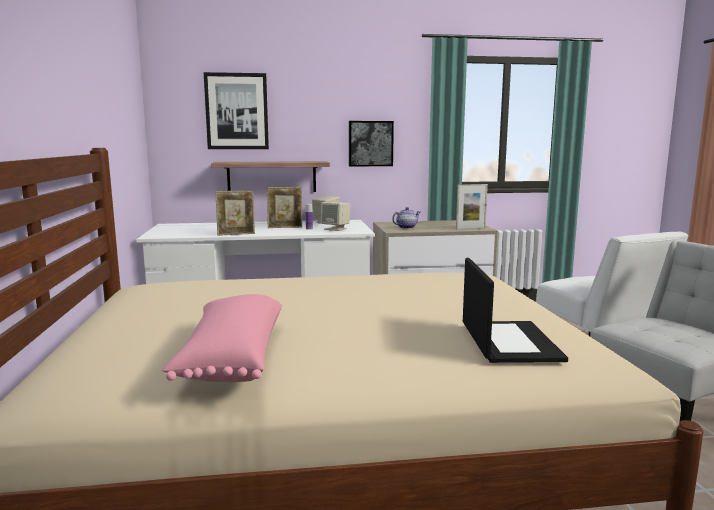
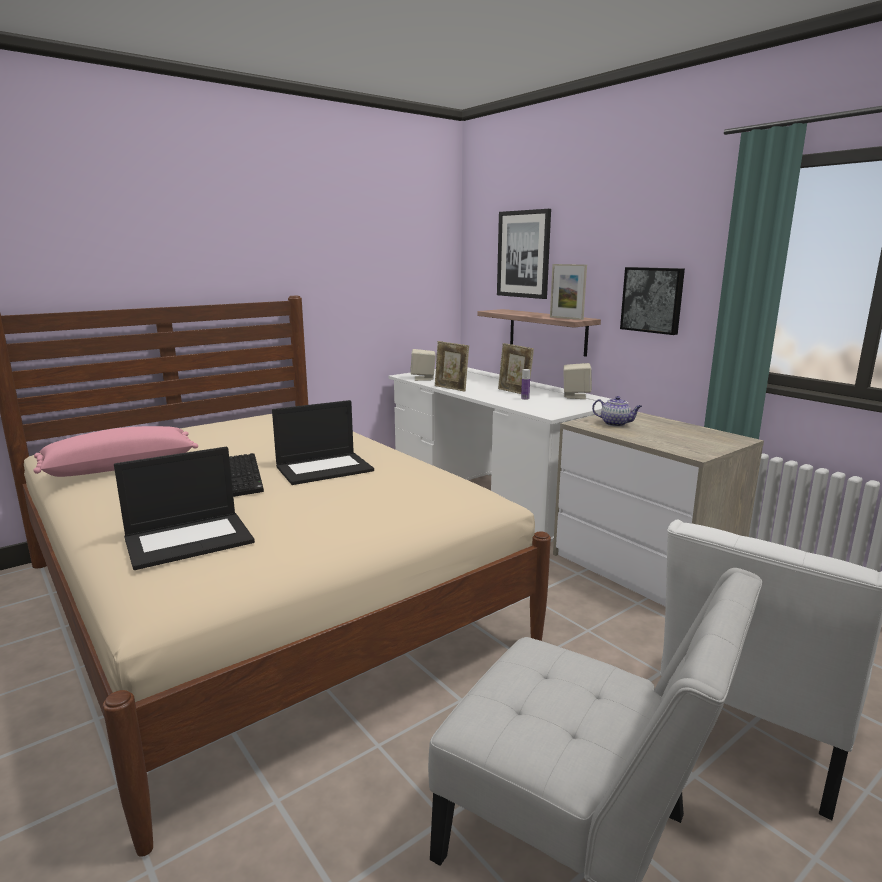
camera: 60 degrees right, 5 degrees up
beige speaker [321,202,350,231] -> beige speaker moved to [410,349,436,381]
picture frame [456,184,488,230] -> picture frame moved to [550,264,587,320]
none -> keyboard [229,453,264,497]
none -> laptop [272,400,374,485]

